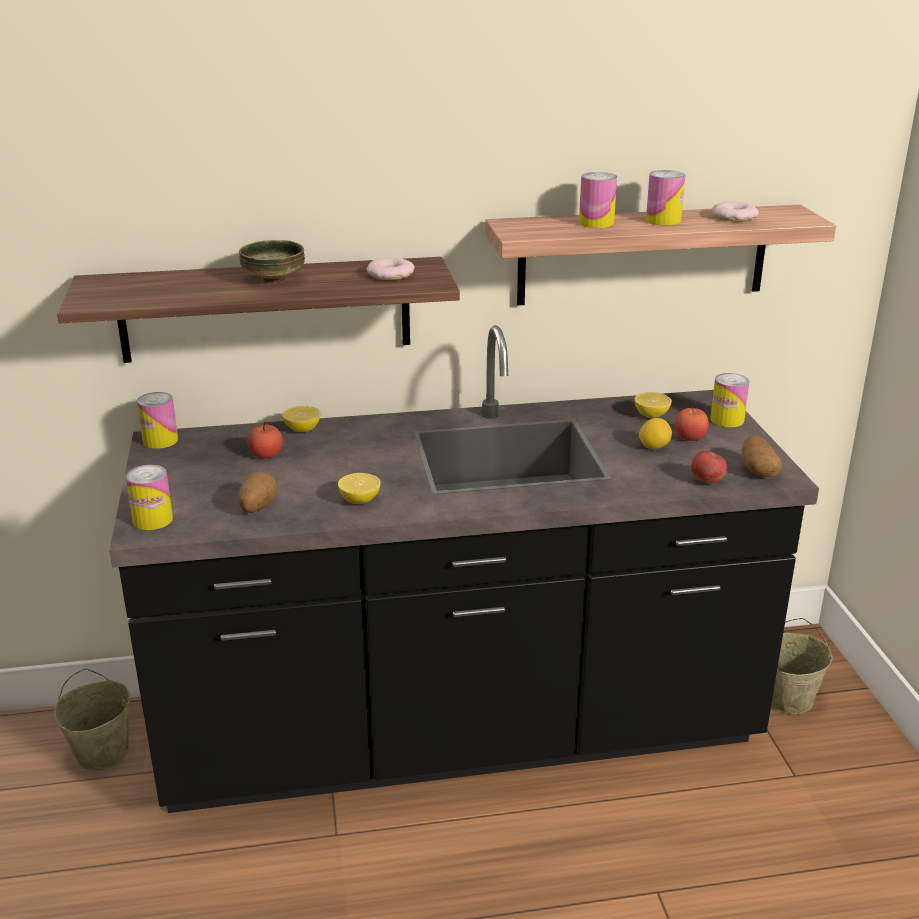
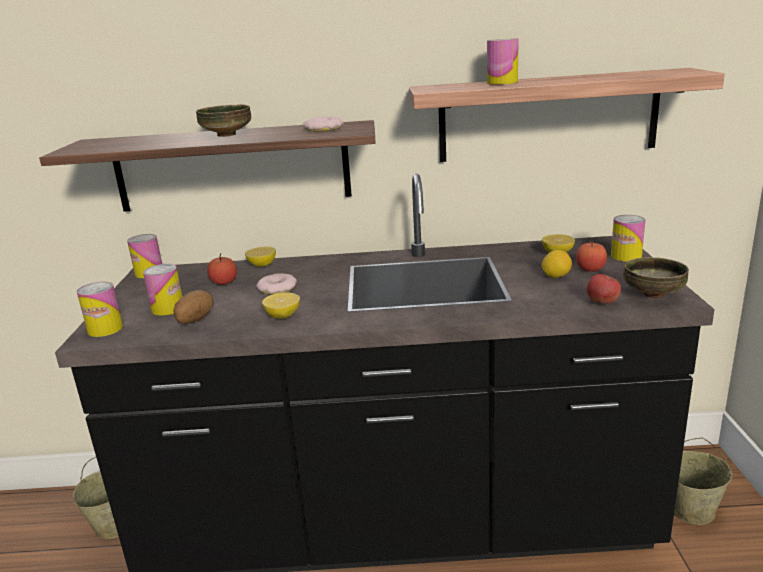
camera: 10 degrees right, 5 degrees down
can [646,170,685,226] -> can moved to [143,264,182,316]
donut [711,201,759,222] -> donut moved to [256,273,297,295]
potato [742,435,782,477] -> bowl [624,257,689,298]

